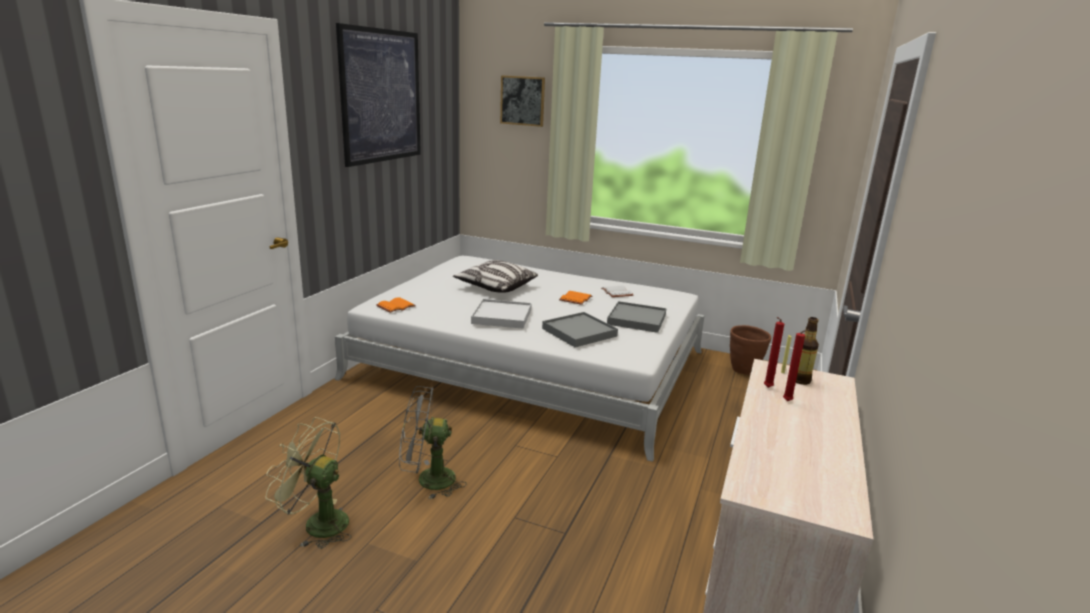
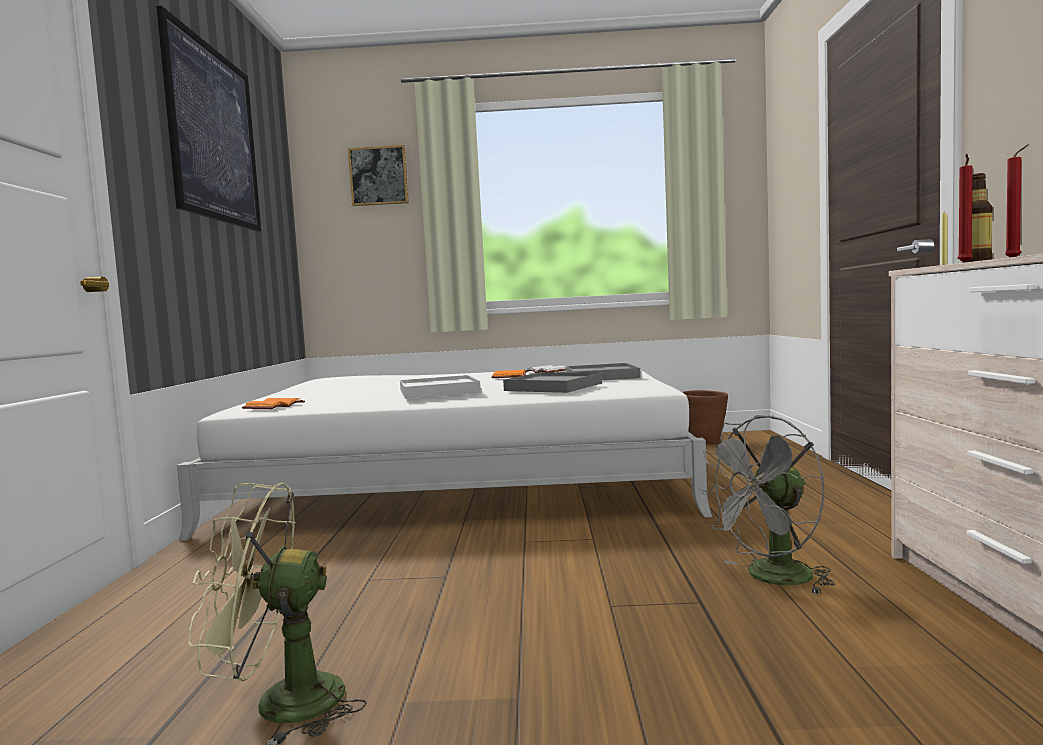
camera: 20 degrees left, 15 degrees down
grey fan [399,386,467,500] -> grey fan moved to [699,415,836,595]
pillow [453,260,538,293] -> none

